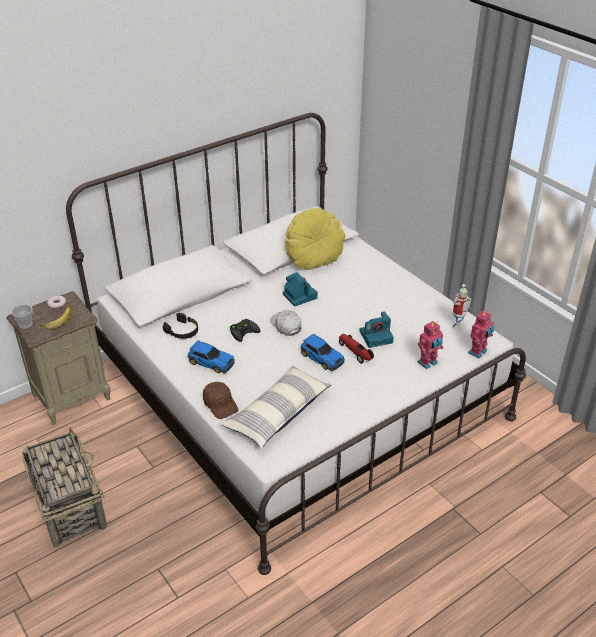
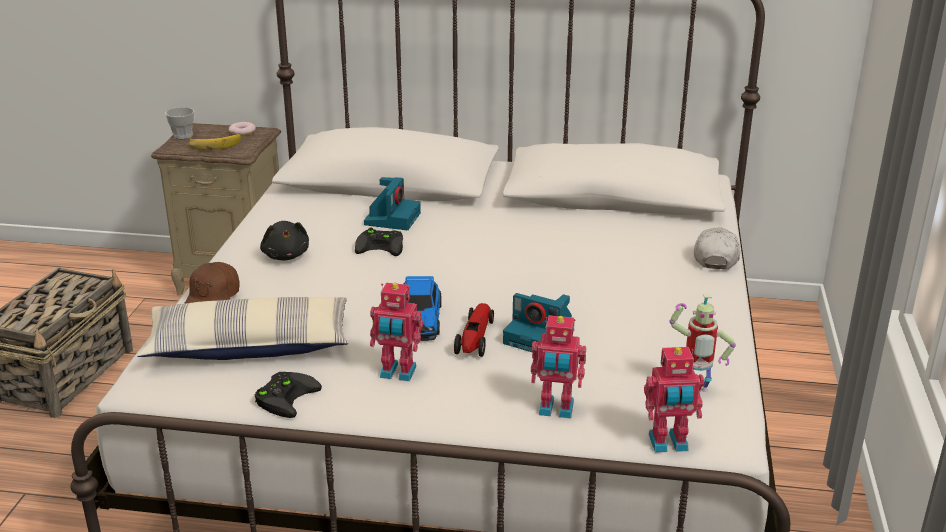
camera: 45 degrees right, 10 degrees down
black headphones [163,313,198,339] -> none
toy car [188,340,235,373] -> black plush toy [260,221,309,261]
white cap [270,310,301,336] -> white cap moved to [694,227,740,269]
camera [283,272,318,306] -> camera moved to [364,177,421,230]
yellow pillow [285,208,345,270] -> none
none -> black game controller [255,372,322,418]
none -> toy robot [370,283,423,381]

